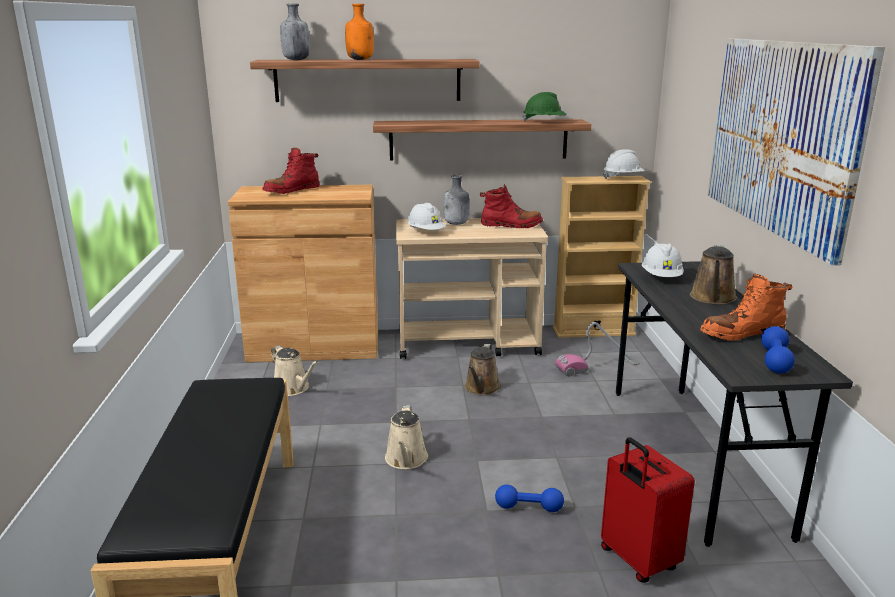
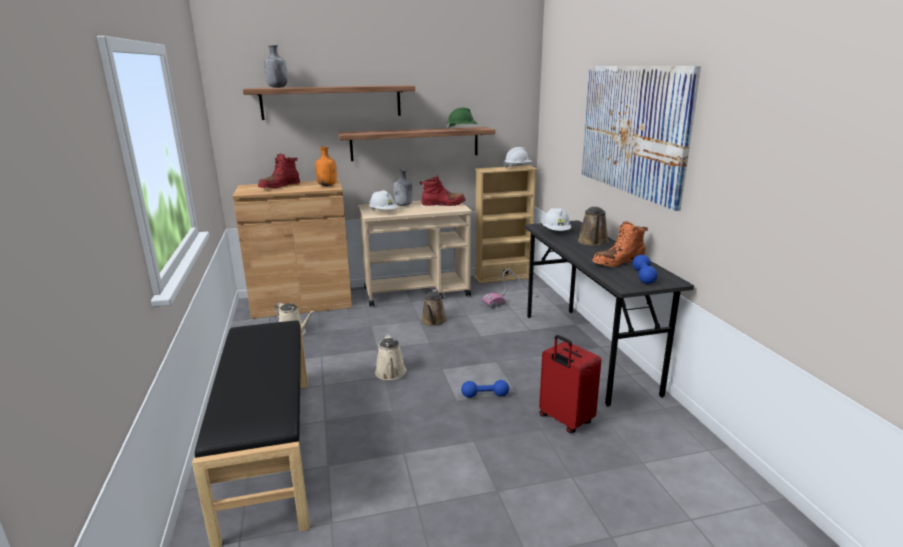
camera: 10 degrees left, 0 degrees up
orange bottle [345,4,374,60] -> orange bottle moved to [315,147,337,186]

